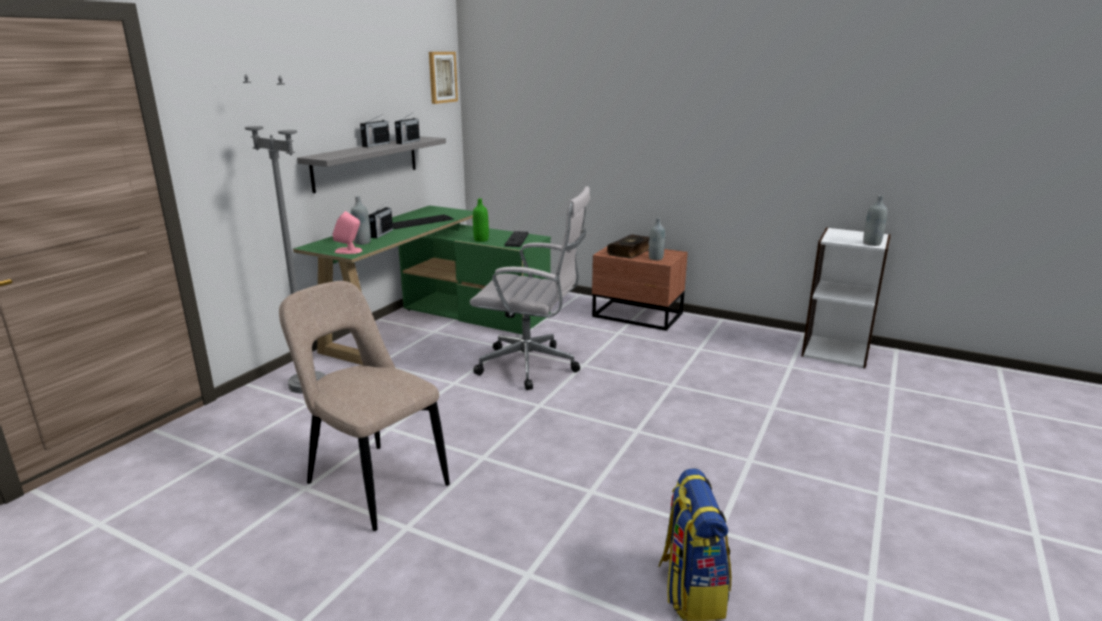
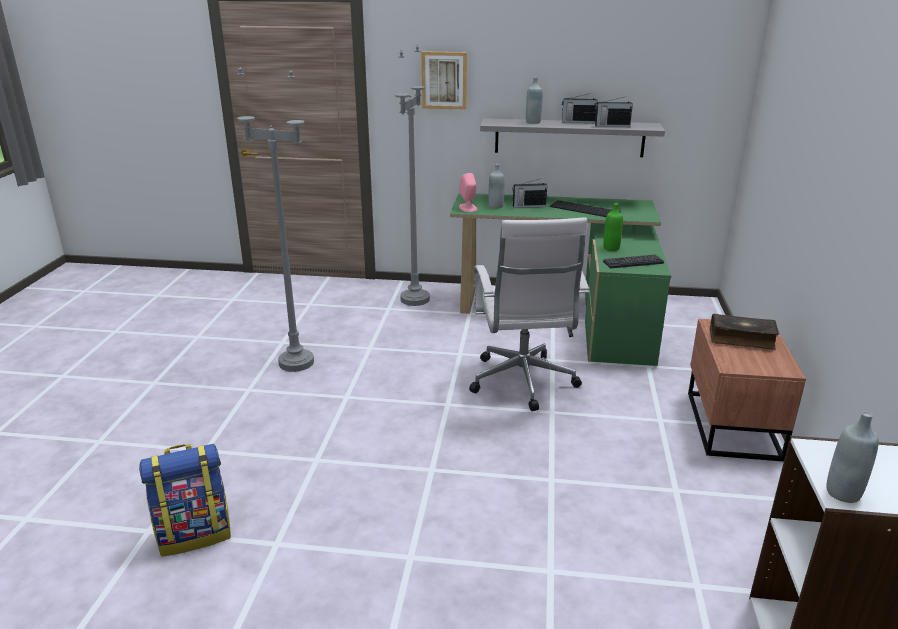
camera: 70 degrees right, 5 degrees up
beige chair [279,281,450,531] -> grey floor lamp [237,66,314,372]
picture [429,52,458,104] -> picture moved to [422,51,467,110]
grey bottle [649,218,665,260] -> grey bottle moved to [526,77,543,124]

